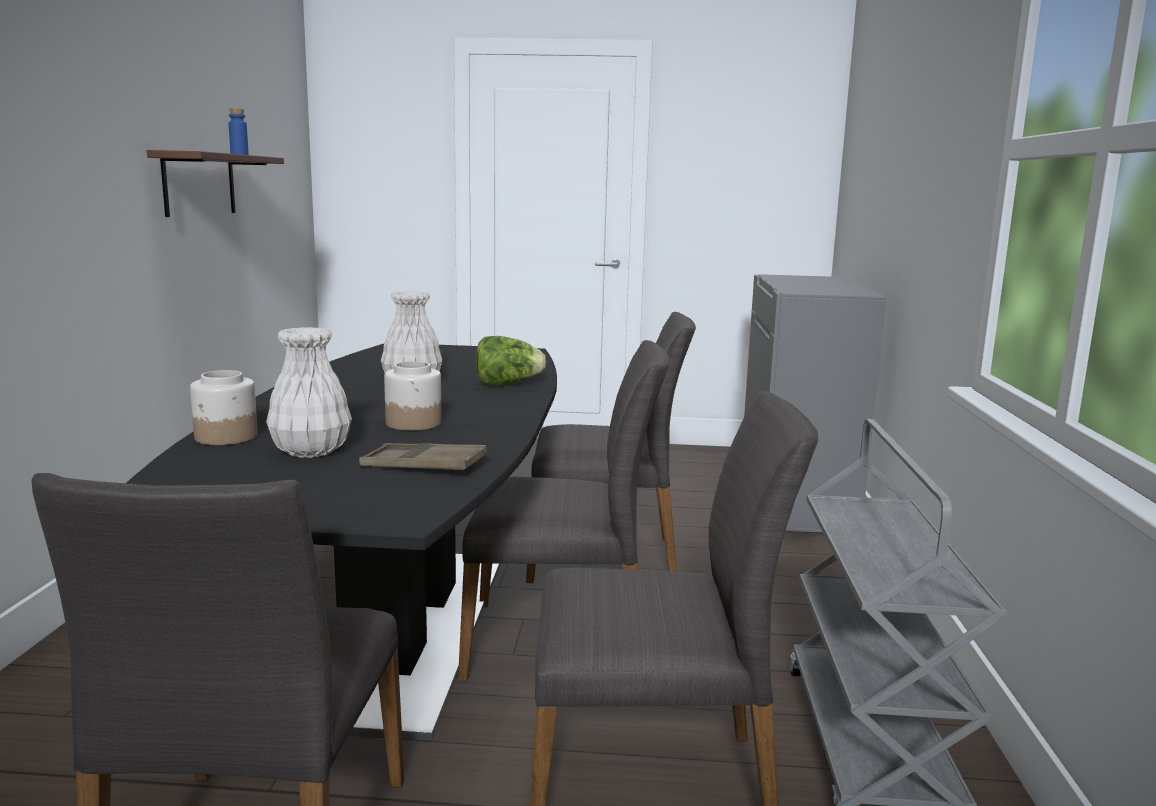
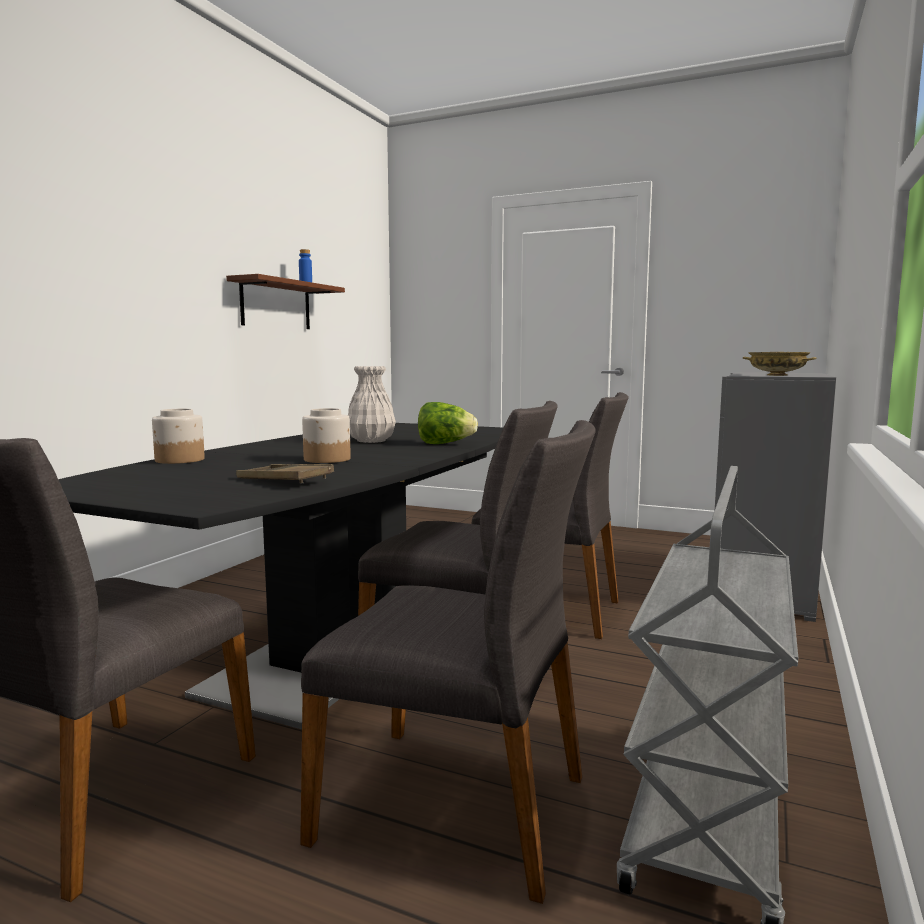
camera: 20 degrees right, 5 degrees down
white vase [266,327,352,458] -> none
none -> beige bowl [743,352,817,376]

